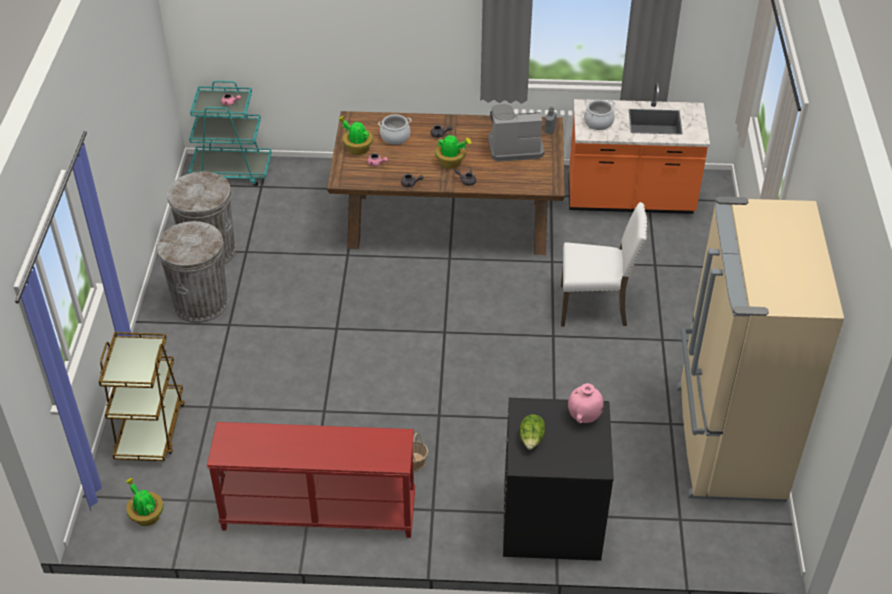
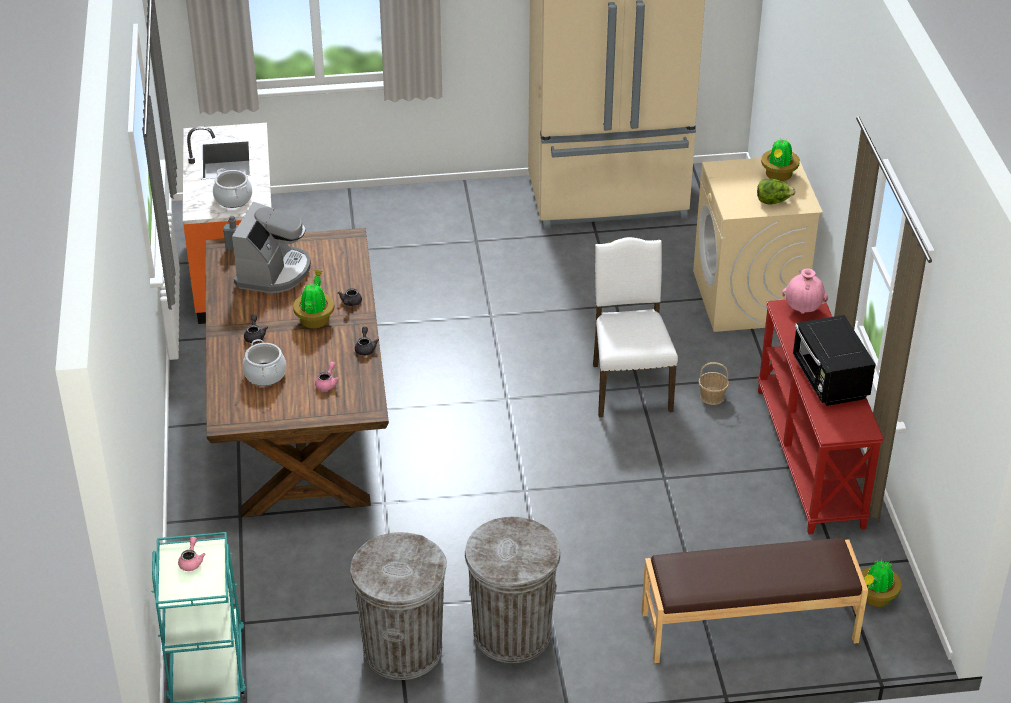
camera: 100 degrees left, 5 degrees down
brown cart [98,332,185,461] -> brown bench [642,538,868,663]
potted plant [338,116,373,155] -> potted plant moved to [761,137,800,181]
coffee machine [488,104,545,162] -> coffee machine turned 150 degrees counterclockwise [232,202,311,293]
black washing machine [503,398,614,561] -> beige washing machine [693,155,823,332]
white chair [561,202,647,327] -> white chair moved to [593,237,678,417]
pink vase [568,383,604,423] -> pink vase moved to [782,268,828,314]
none -> black microwave [793,315,875,406]

